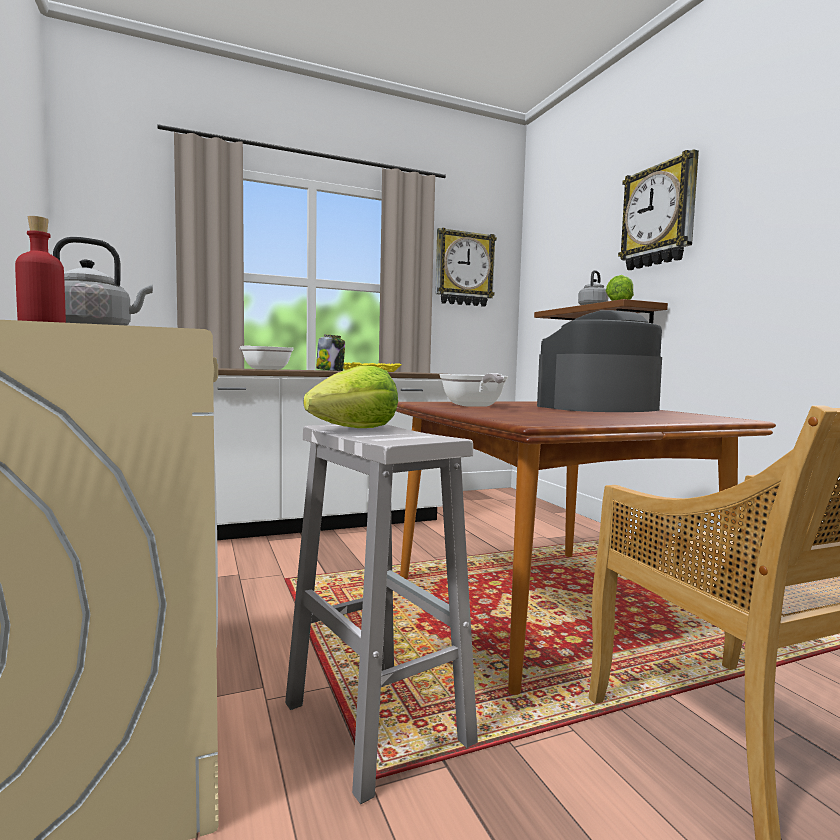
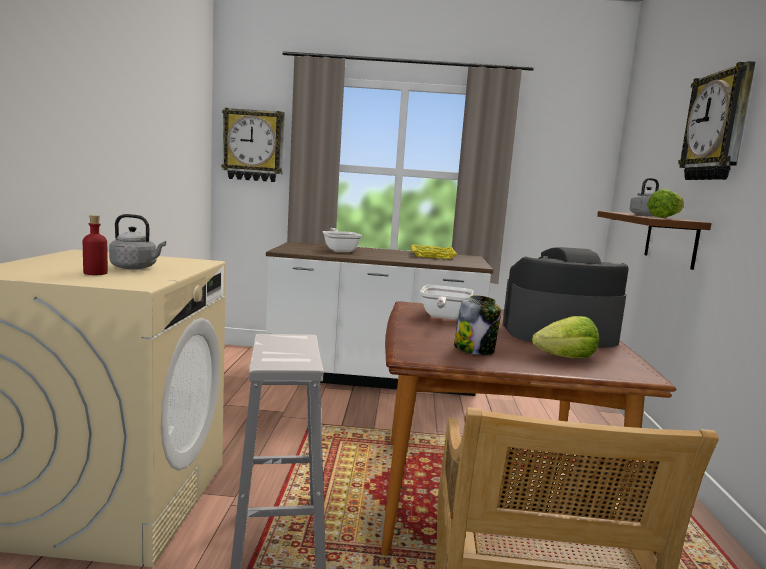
camera: 25 degrees right, 5 degrees up
lettuce [304,365,398,428] -> lettuce moved to [532,316,599,358]
jar [316,334,345,371] -> jar moved to [454,295,502,355]
wall clock [435,228,497,307] -> wall clock moved to [221,108,285,182]

